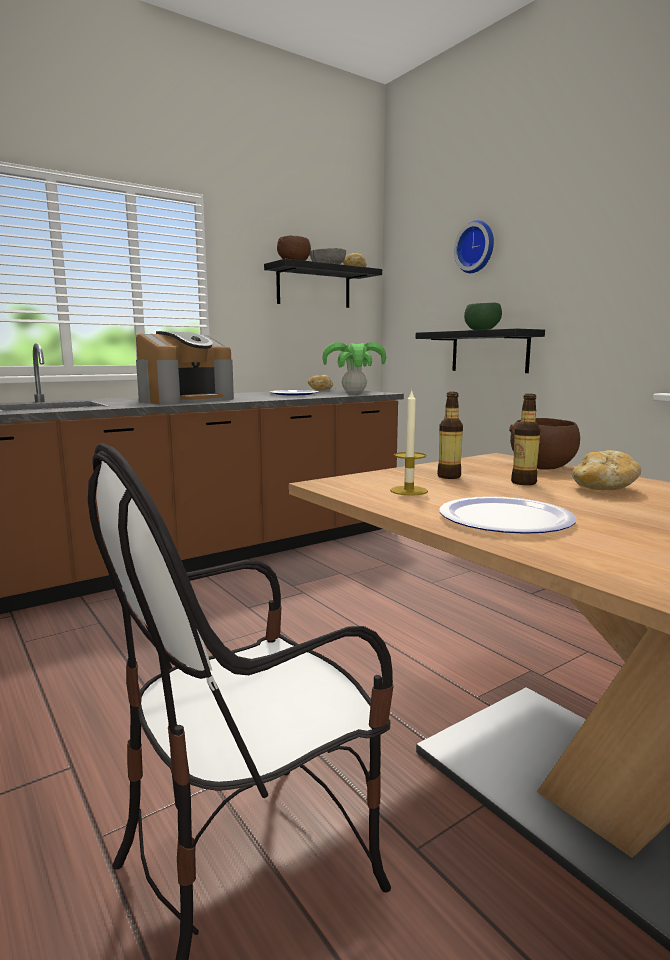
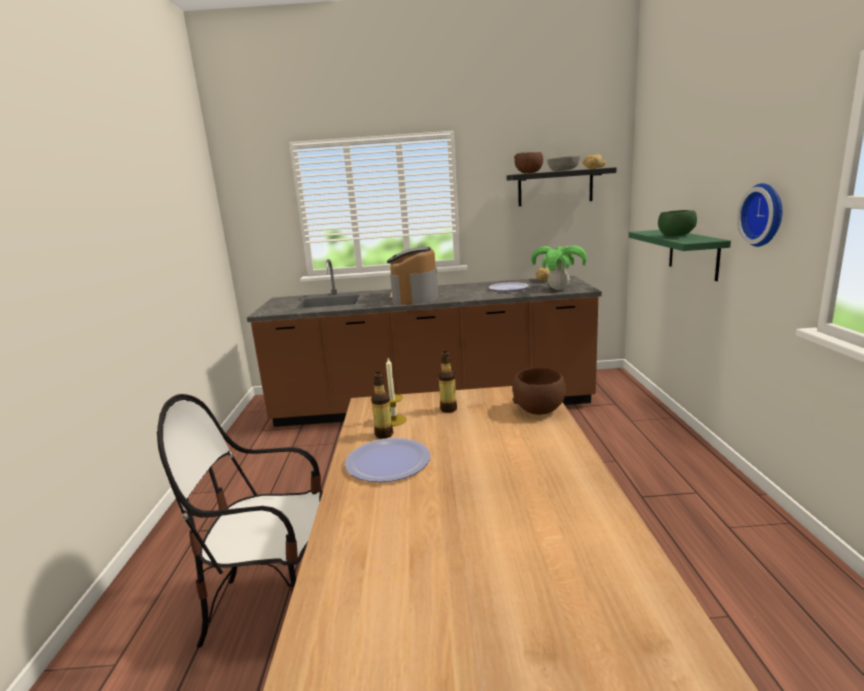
camera: 35 degrees right, 5 degrees up
coffee machine [136,331,234,405] -> coffee machine turned 105 degrees clockwise [387,247,438,305]
black shelf [416,328,545,373] -> green shelf [628,230,731,281]
wall clock [454,220,494,273] -> wall clock moved to [737,183,782,247]
bottle [511,394,541,485] -> bottle moved to [371,372,393,439]
bread [572,450,641,490] -> none

